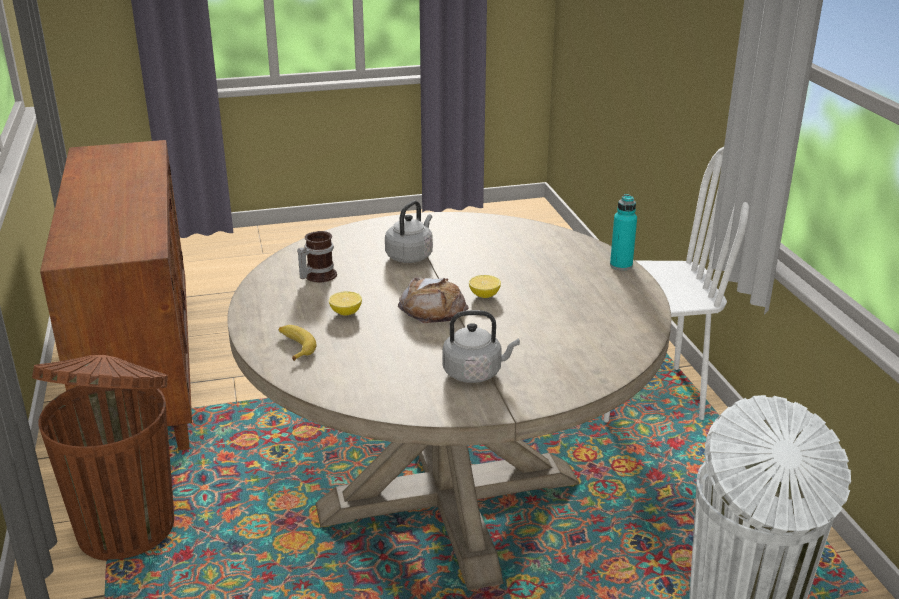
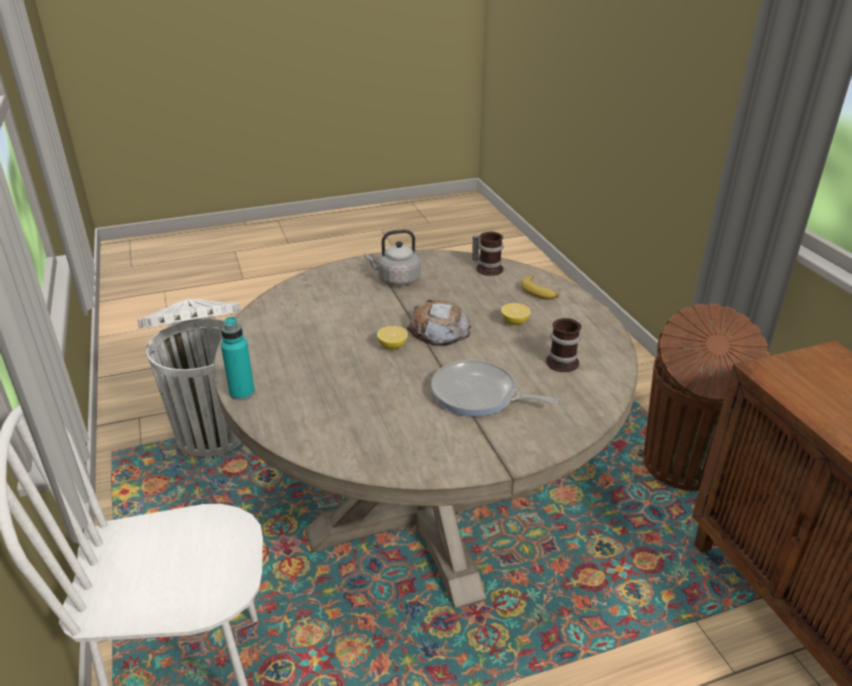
camera: 175 degrees right, 5 degrees up
grey kettle [385,200,433,263] -> frying pan [431,360,558,416]
none -> mug [472,232,504,276]

